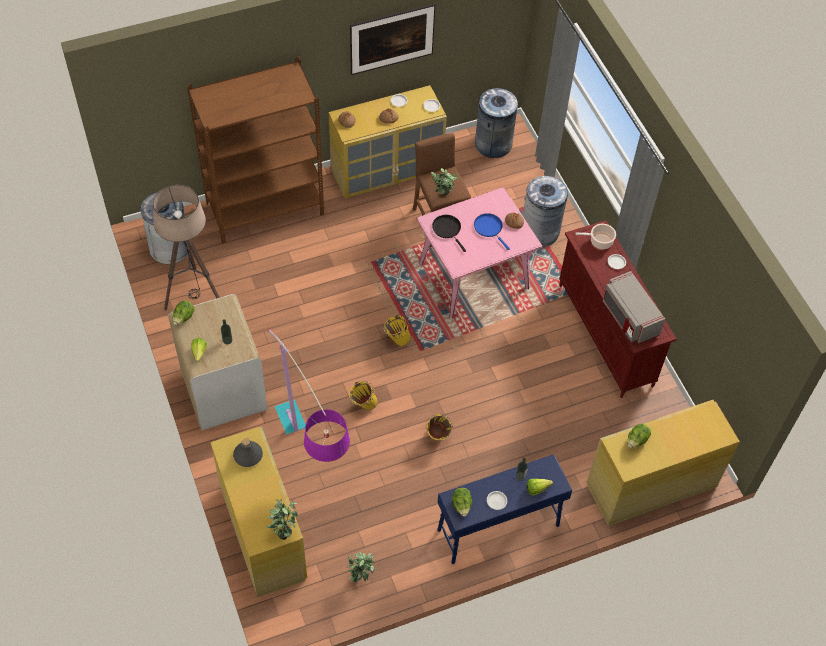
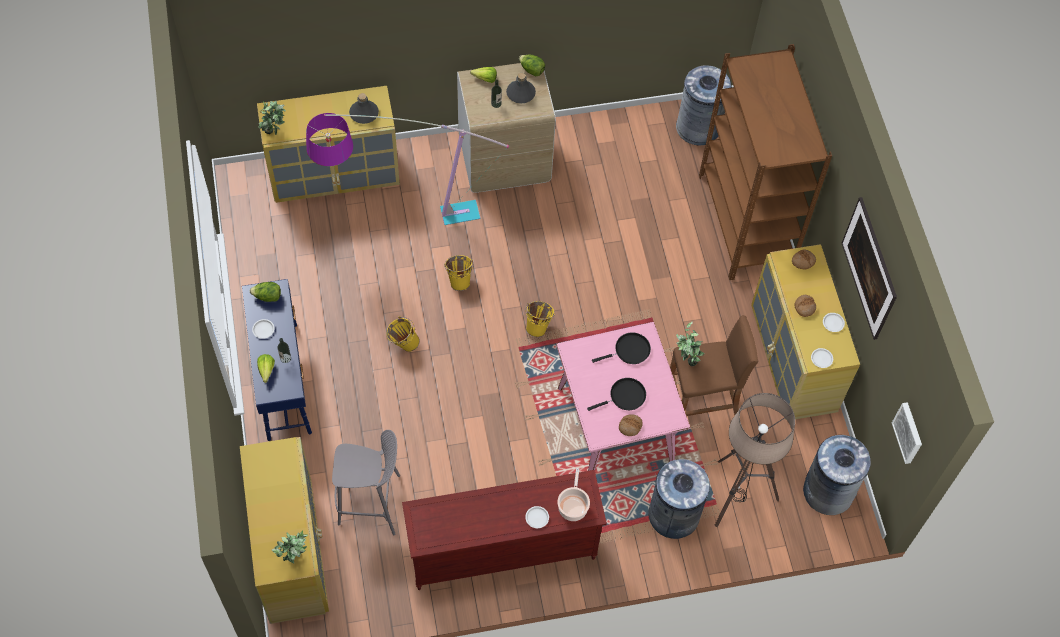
camera: 100 degrees right, 5 degrees up
floor lamp [153,184,220,311] -> floor lamp moved to [714,393,795,527]
potted plant [347,552,375,583] -> potted plant moved to [272,530,308,564]
blue frying pan [474,213,510,250] -> black frying pan [587,378,646,411]
grey microwave [603,271,665,344] -> none
lettuce [628,424,651,448] -> none
none -> grey stool [332,430,400,535]
none -> grey bottle [506,73,536,104]
none -> picture [892,402,922,464]

